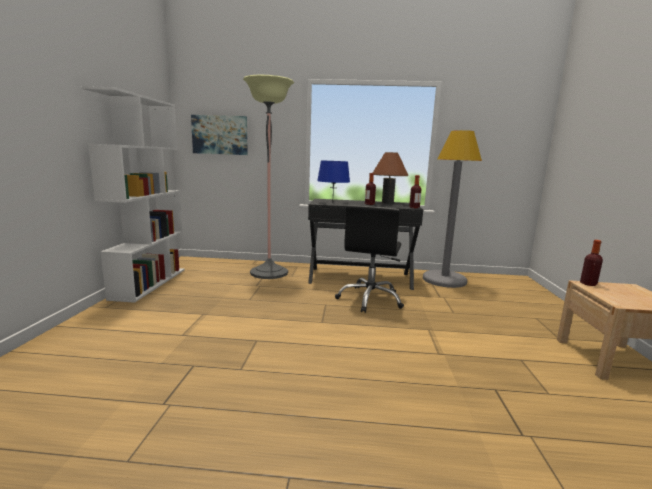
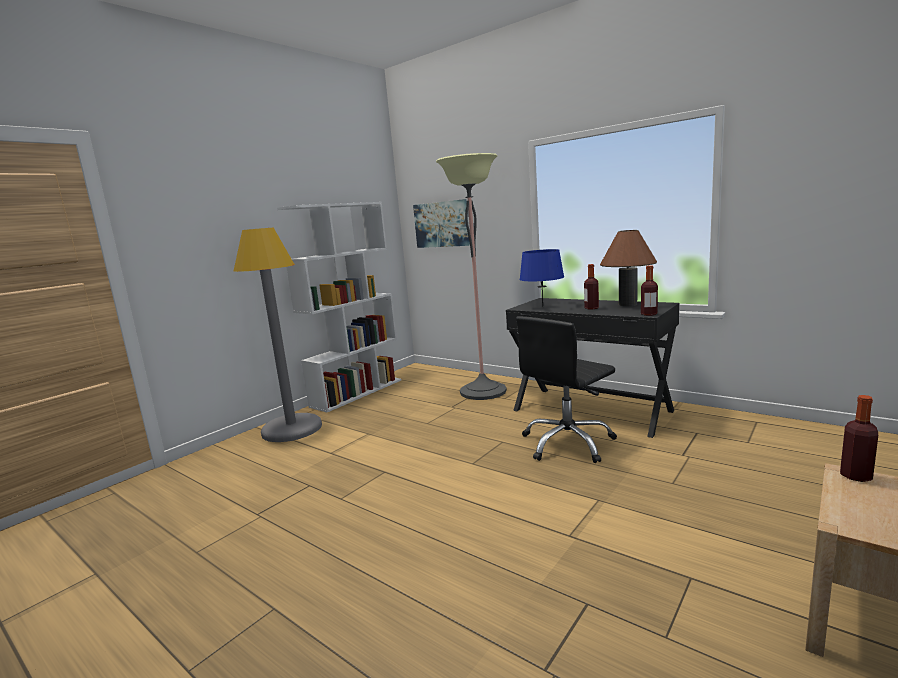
camera: 35 degrees right, 0 degrees up
grey floor lamp [423,130,482,288] -> grey floor lamp moved to [234,228,322,442]

